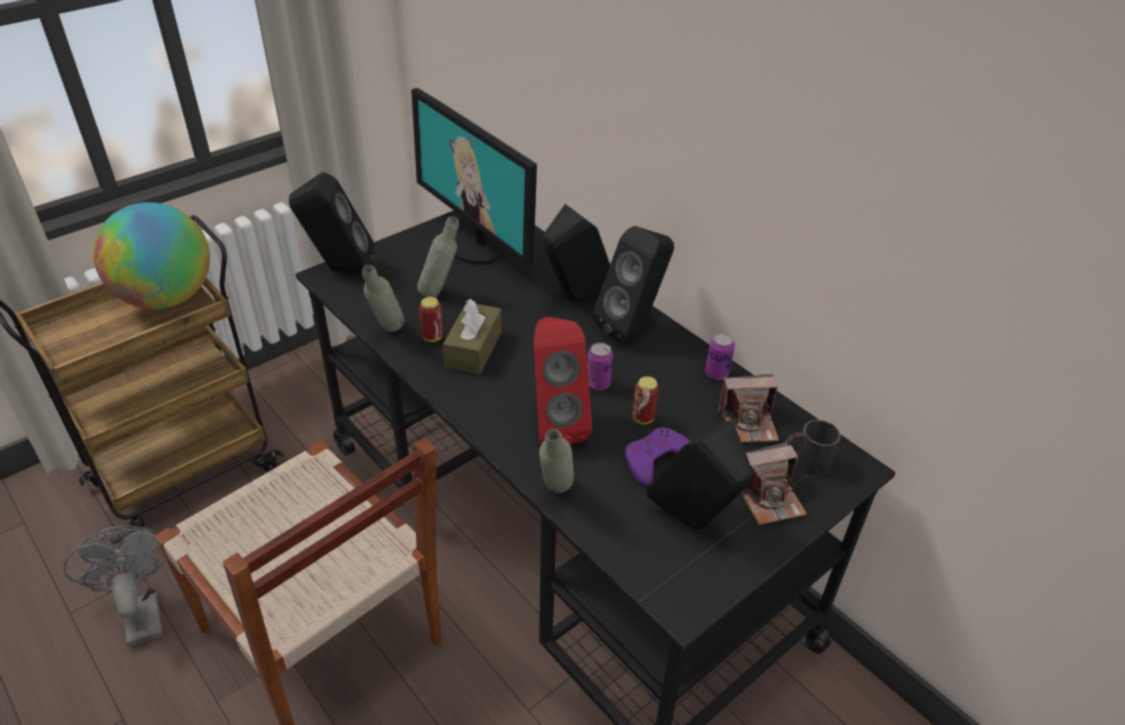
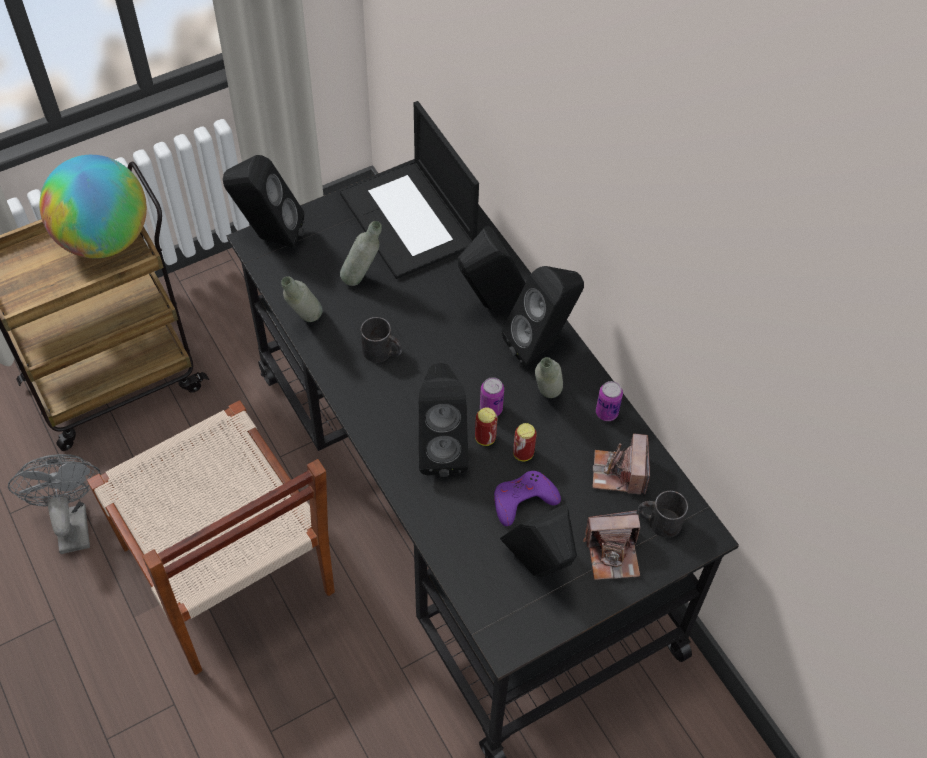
camera: 10 degrees right, 15 degrees up
monitor [411,88,537,266] -> laptop [340,101,479,279]
can [419,297,443,342] -> can moved to [475,407,497,446]
brown tissue box [443,299,502,374] -> black mug [361,317,402,362]
red speaker [534,317,592,444] -> black speaker [419,363,469,477]
grey bottle [539,429,574,493] -> grey bottle moved to [535,357,563,398]
camera [717,374,779,443] -> camera turned 90 degrees clockwise [593,434,650,495]

